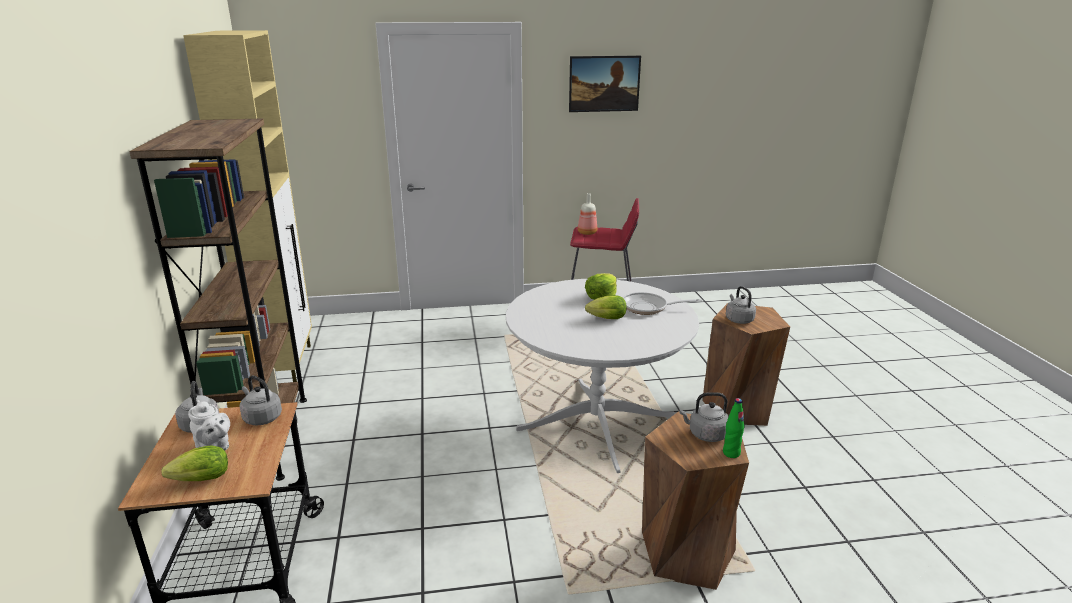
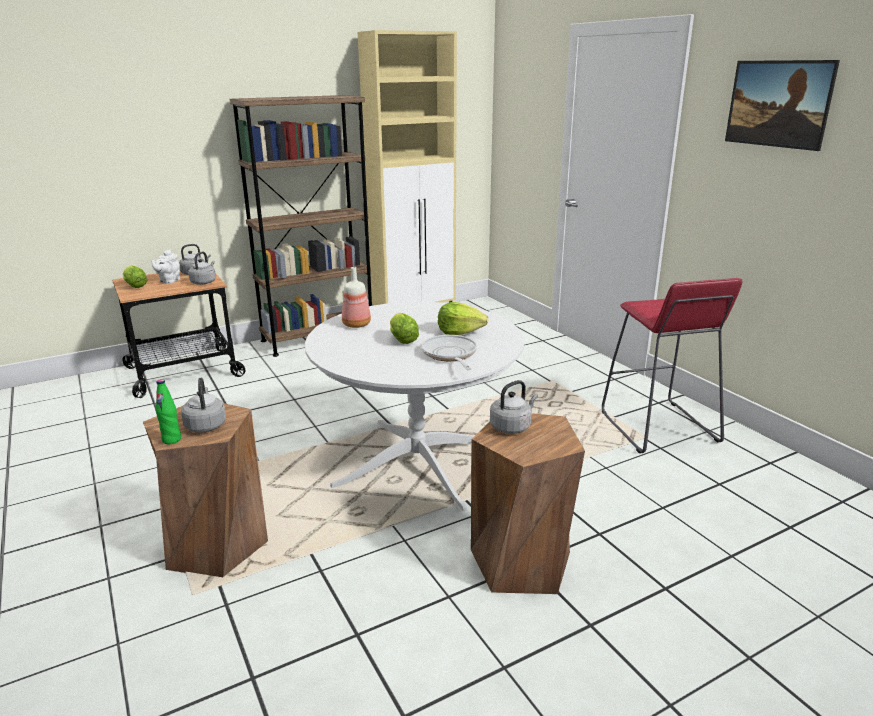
camera: 70 degrees right, 0 degrees up
bottle [578,193,597,235] -> bottle moved to [342,267,371,328]

